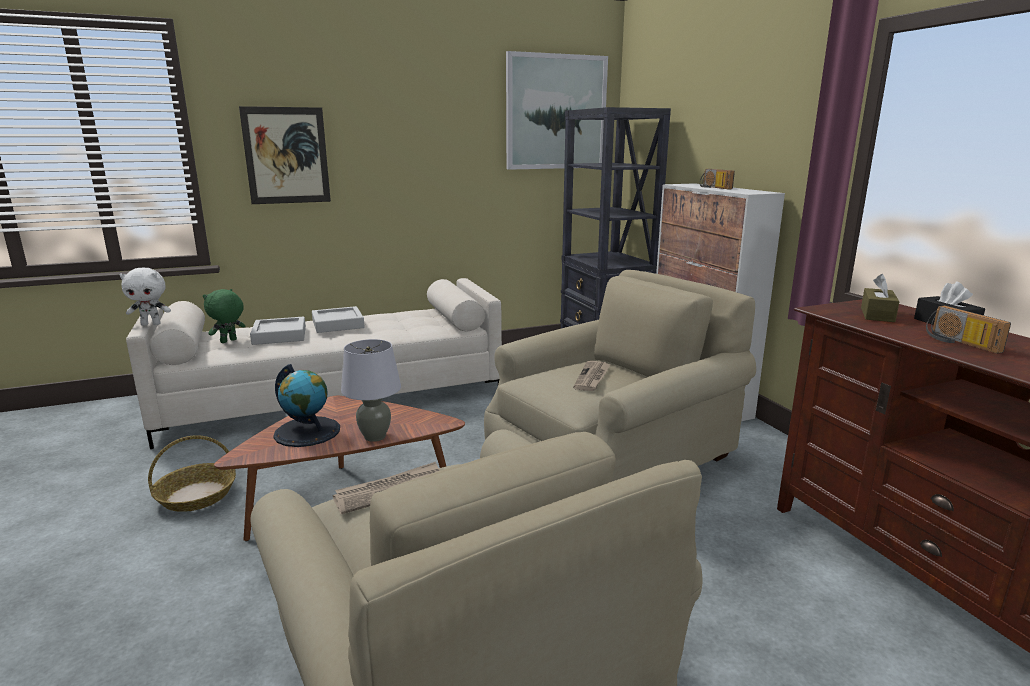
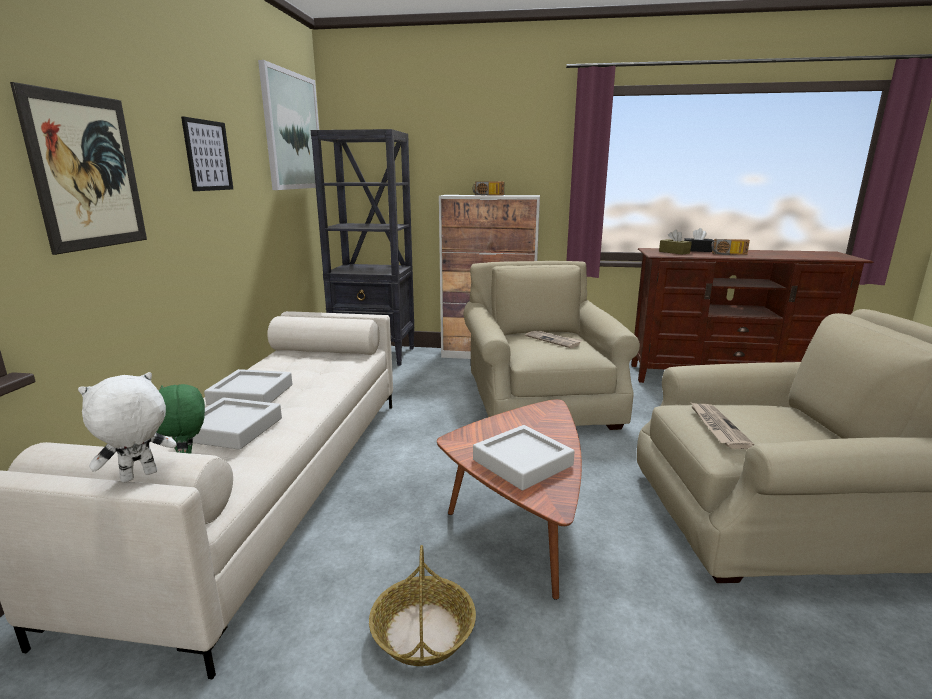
camera: 60 degrees left, 0 degrees up
white plush toy [119,268,171,326] -> white plush toy turned 150 degrees counterclockwise [78,372,177,483]
globe [273,364,340,447] -> grey tray [473,425,575,491]
grey table lamp [341,339,401,442] -> none
none -> picture [181,117,233,191]

